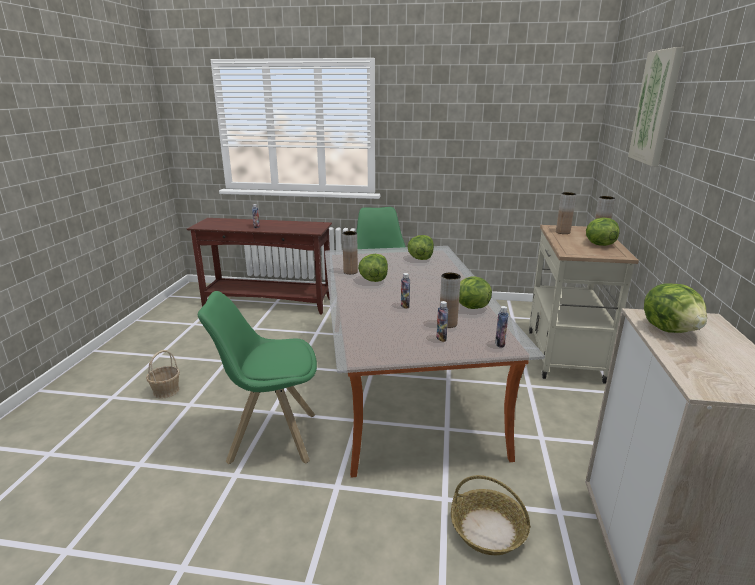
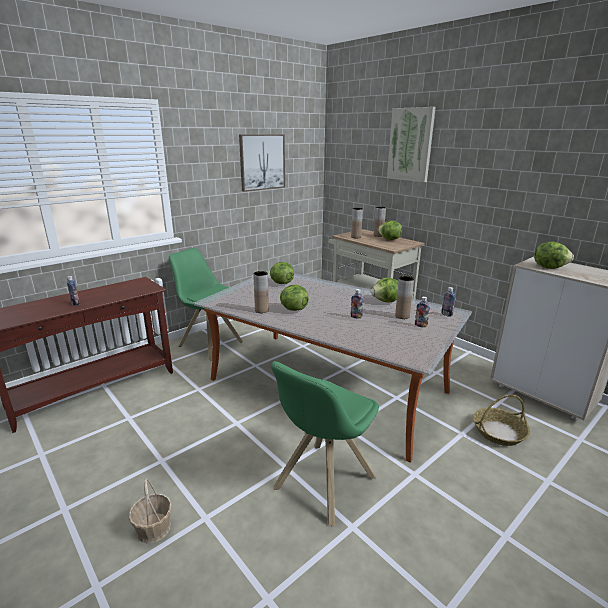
camera: 50 degrees left, 0 degrees up
none -> picture [239,134,285,192]

